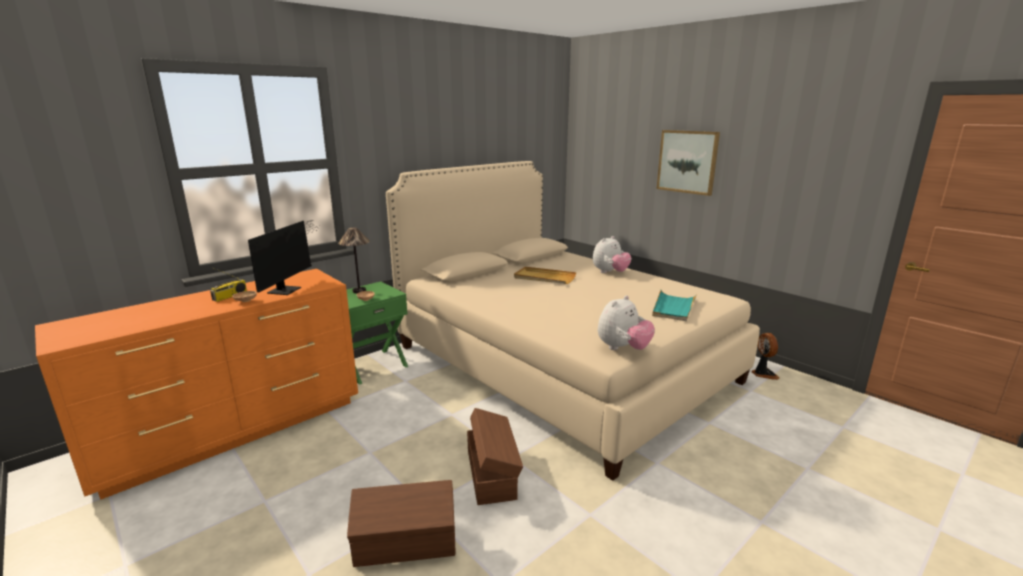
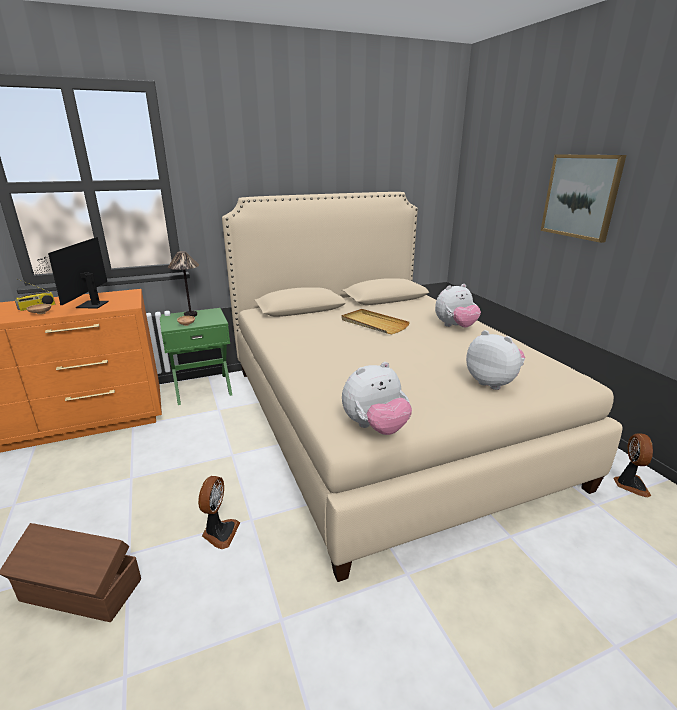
camera: 20 degrees right, 5 degrees up
monitor [248,220,319,295] -> monitor turned 150 degrees clockwise [32,237,109,308]
brown storage box [467,408,523,505] -> fan [198,476,240,549]
turquoise tray [652,290,697,321] -> plush toy [466,330,525,390]

